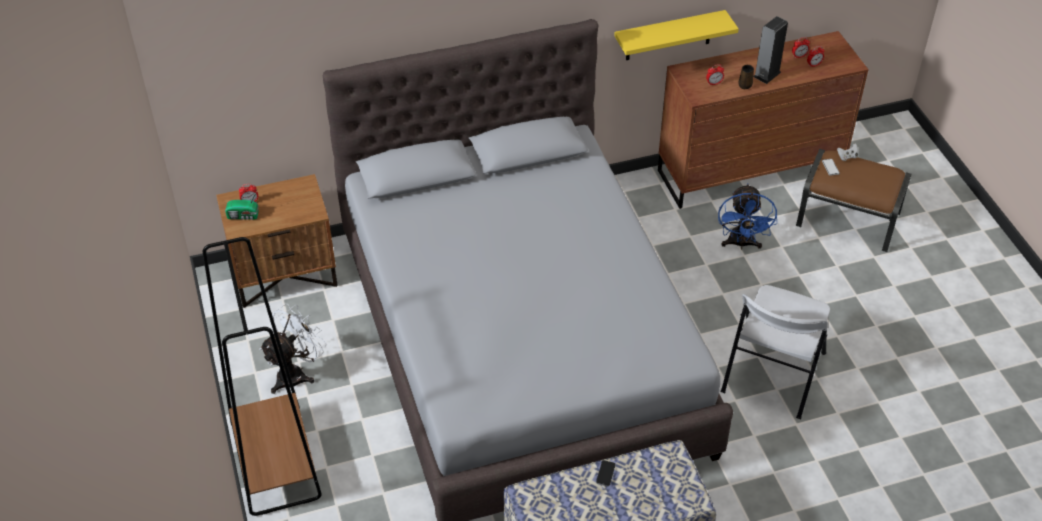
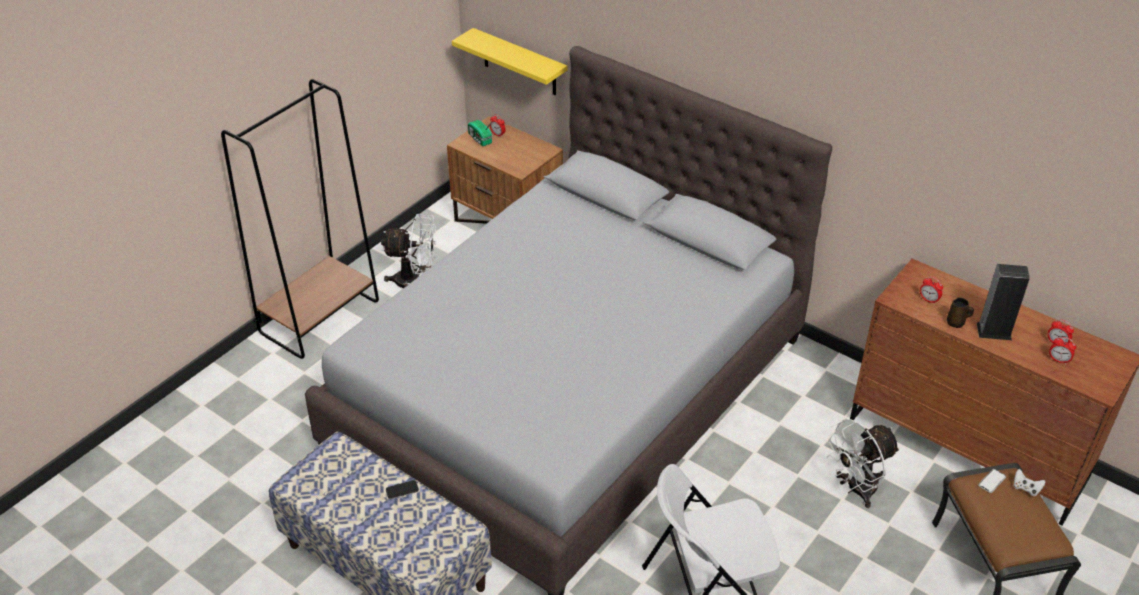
camera: 55 degrees right, 5 degrees down
yellow shelf [614,10,739,60] -> yellow shelf moved to [452,28,567,95]
blue fan [718,183,777,250] -> white fan [824,419,900,508]

